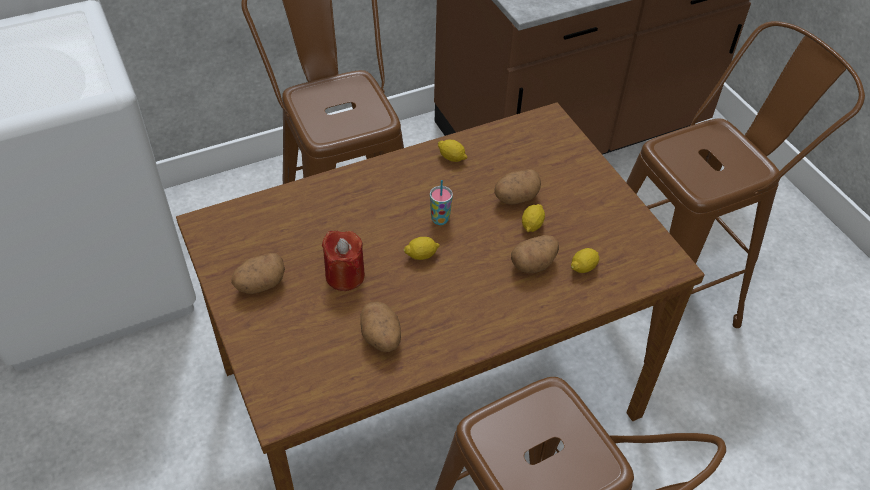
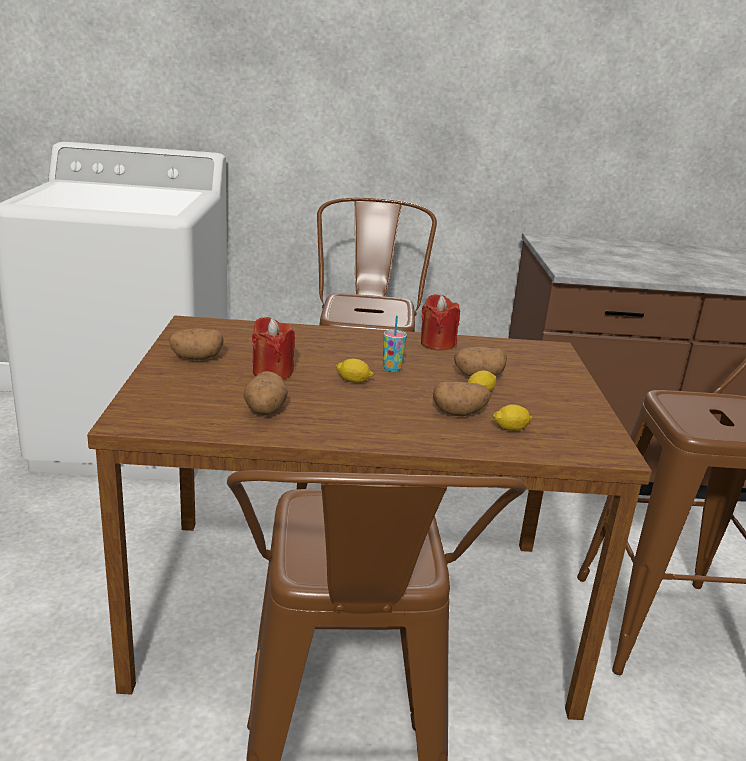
camera: 25 degrees right, 25 degrees down
lemon [438,140,468,162] -> red candle [421,294,460,351]

